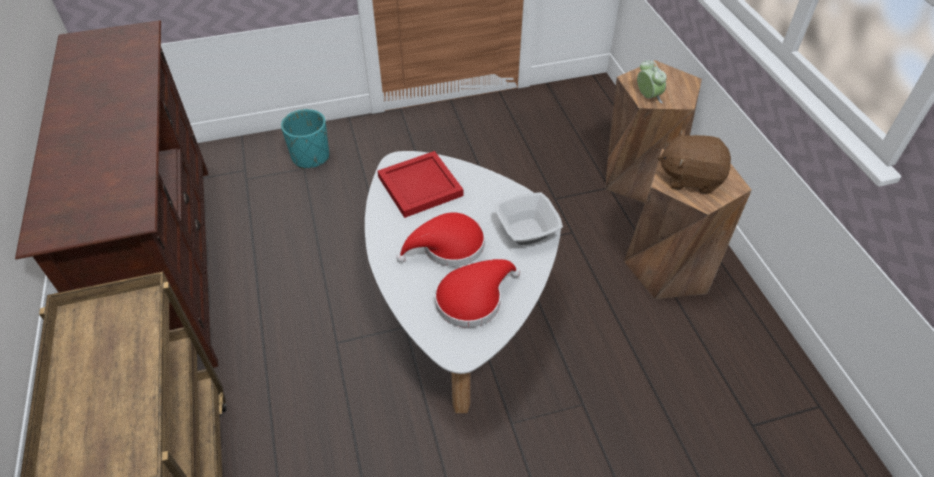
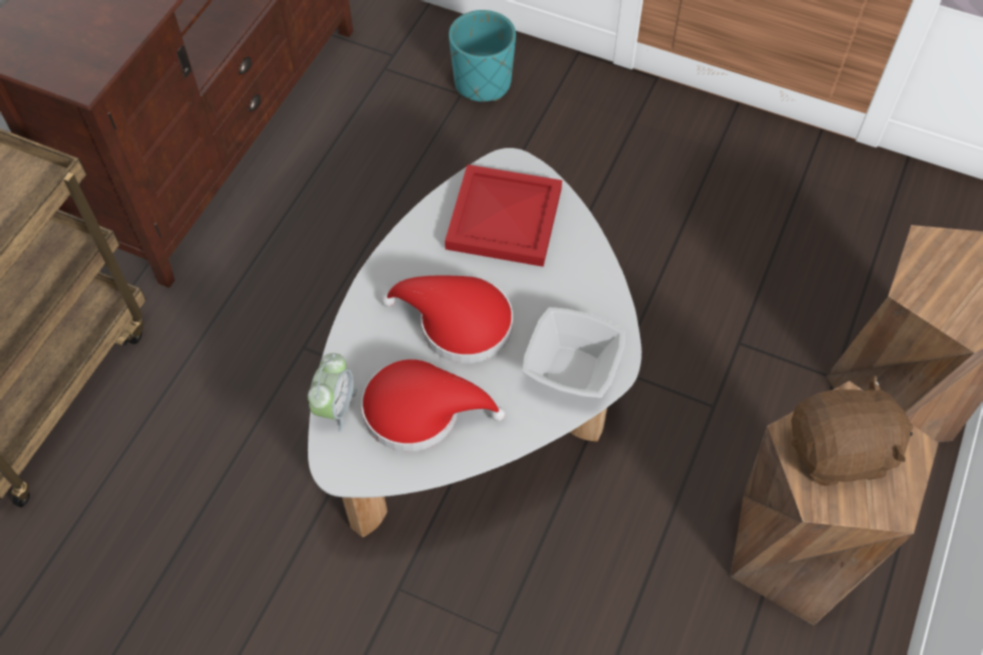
camera: 40 degrees right, 10 degrees up
alarm clock [637,60,667,103] -> alarm clock moved to [308,353,357,432]
brown plush toy [658,129,731,194] -> brown plush toy turned 120 degrees clockwise [791,375,913,486]

